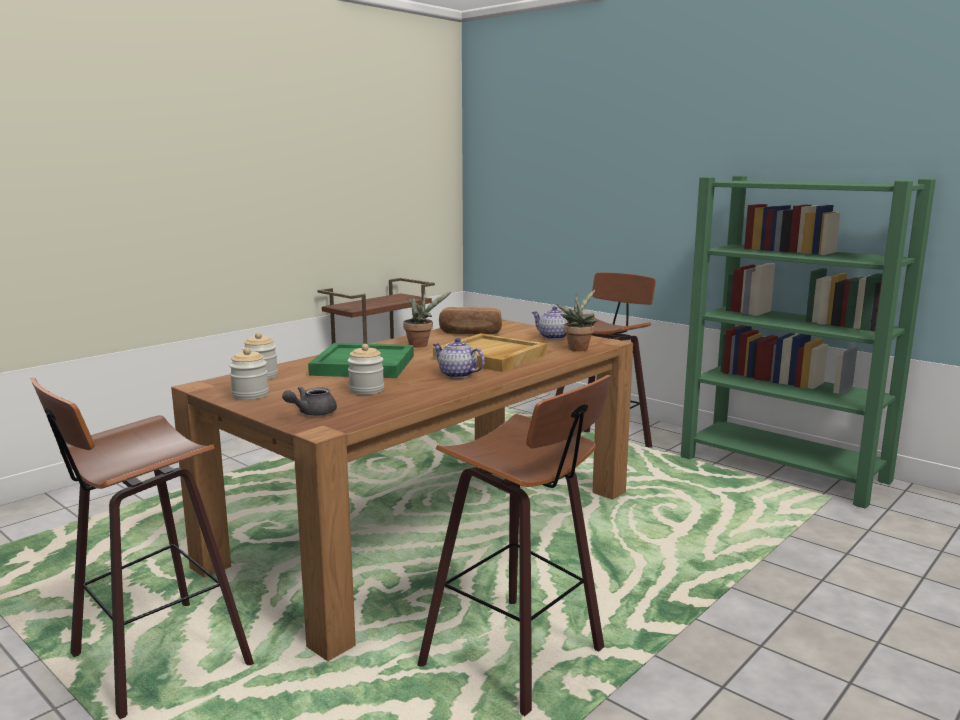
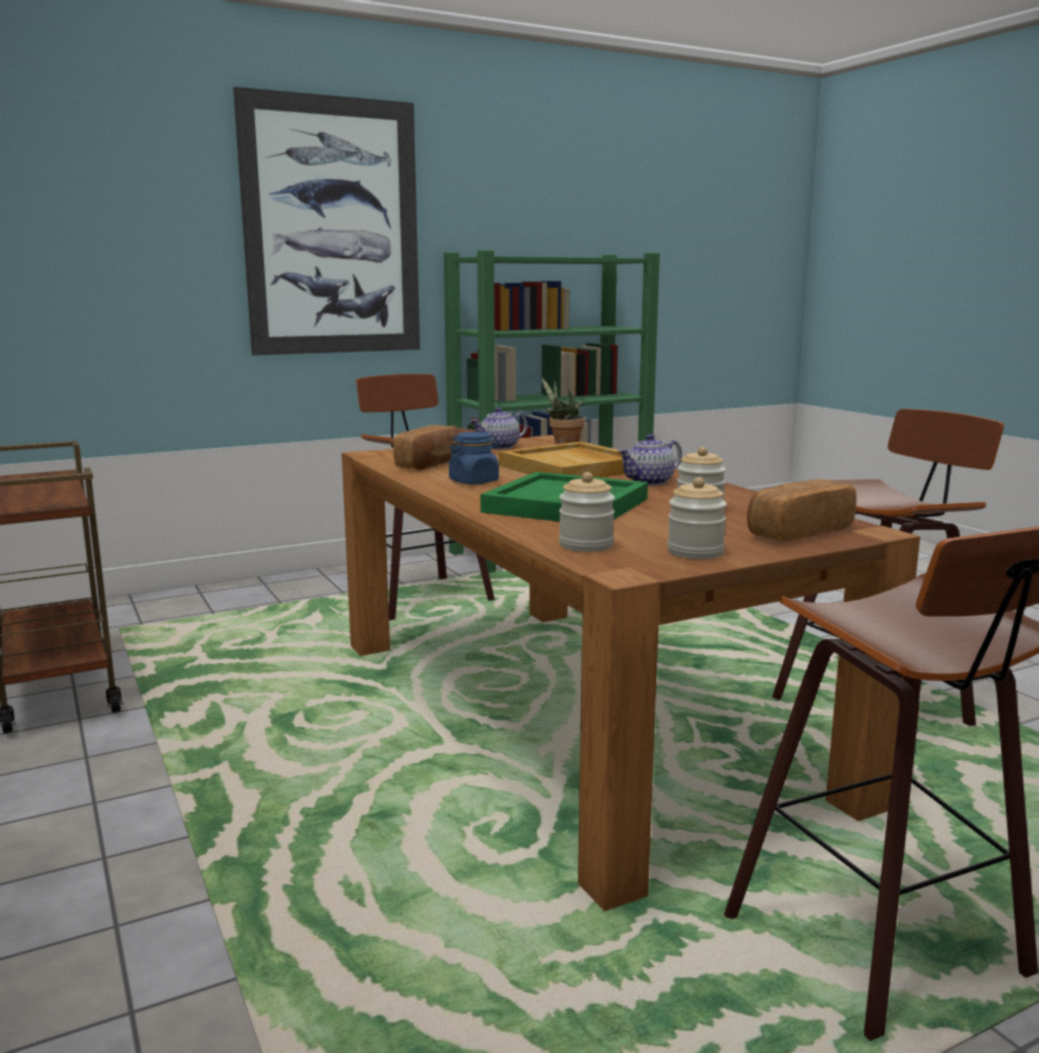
camera: 70 degrees left, 0 degrees up
grey teapot [282,386,337,416] -> bread [747,479,856,542]
potted plant [403,291,452,347] -> blue jar [449,432,499,485]
none -> picture [233,87,420,355]

